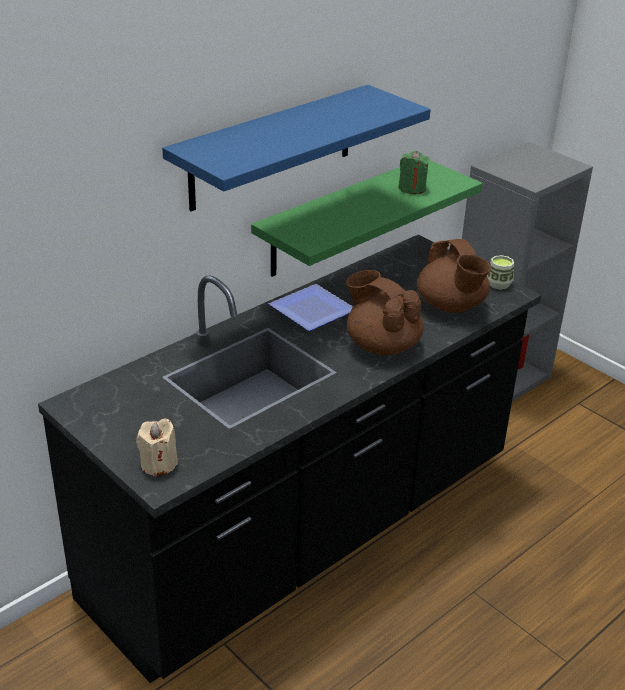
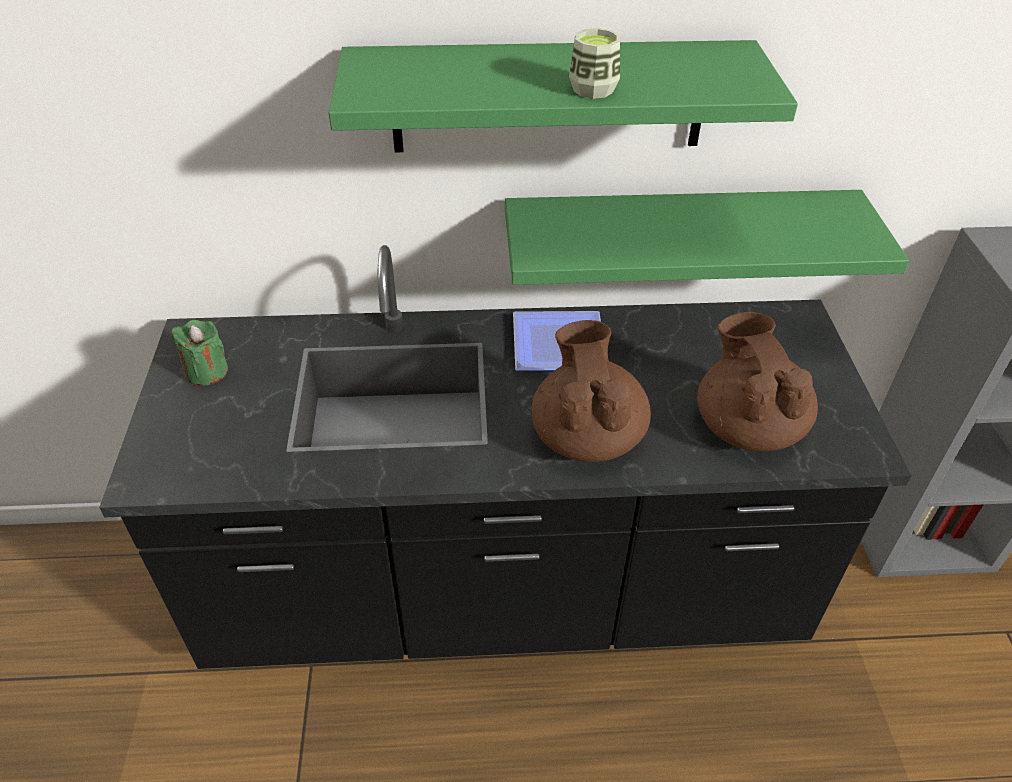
camera: 40 degrees right, 10 degrees up
beige candle [136,418,178,477] -> none
blue shelf [162,85,431,211] -> green shelf [329,40,798,152]
green candle [398,151,430,194] -> green candle moved to [172,320,228,386]
brown teapot [417,239,491,313] -> brown teapot turned 150 degrees clockwise [697,312,818,451]
cup [487,255,514,290] -> cup moved to [569,28,620,99]

